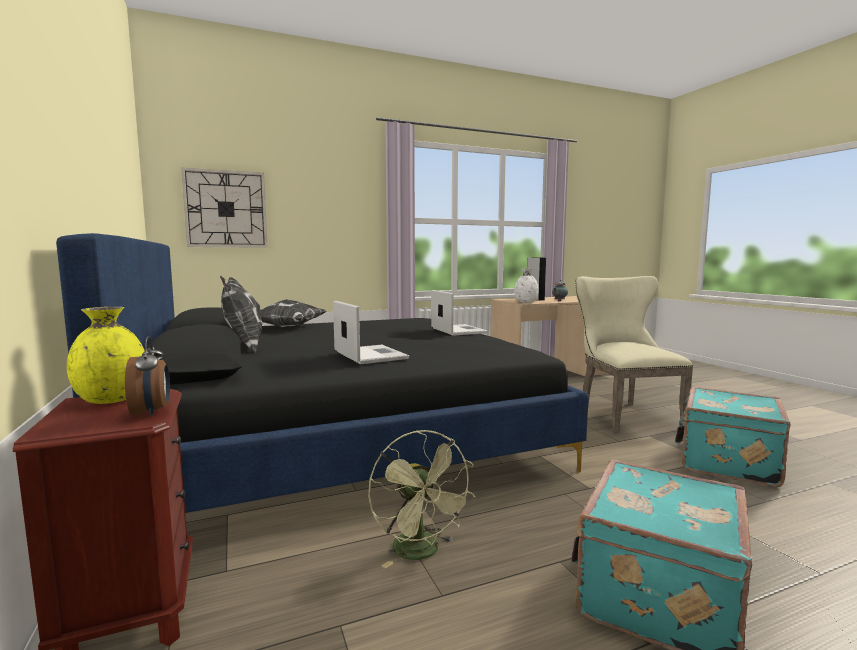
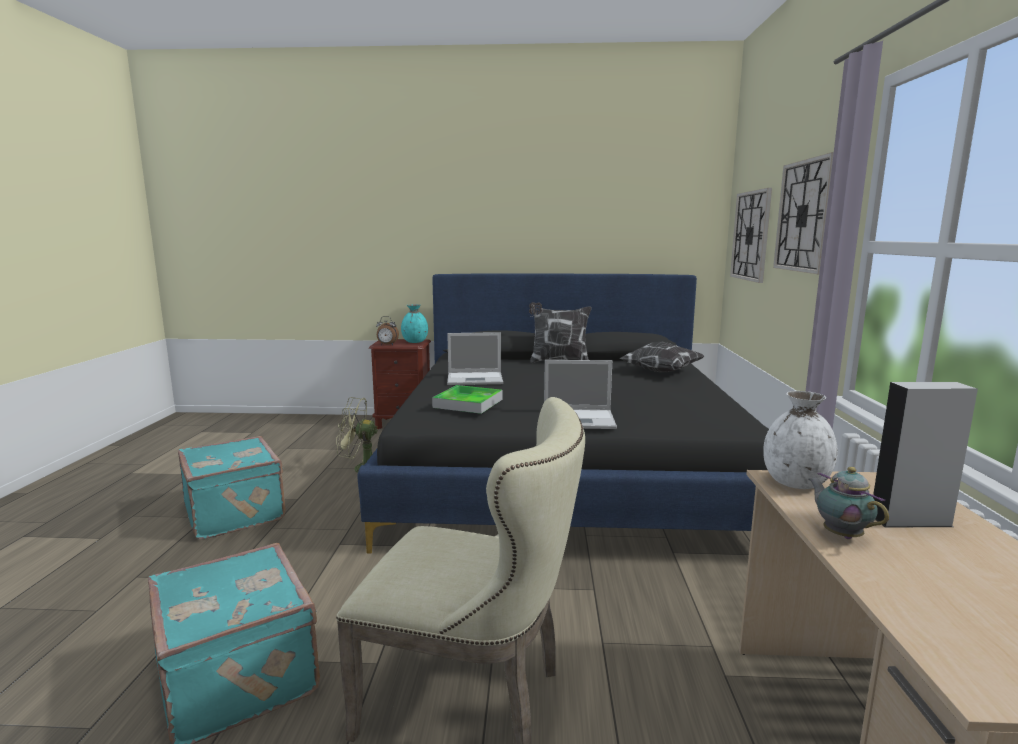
camera: 115 degrees right, 5 degrees up
yellow vase [67,307,145,404] -> turquoise vase [401,304,428,343]
none -> tray [432,385,503,414]
none -> wall clock [773,152,834,274]

